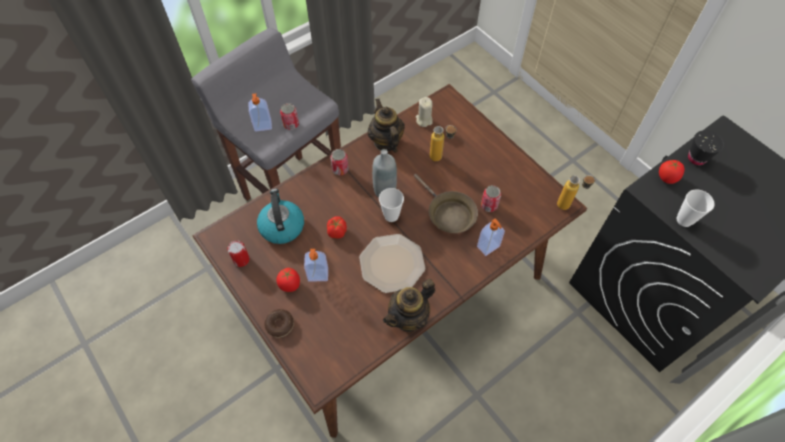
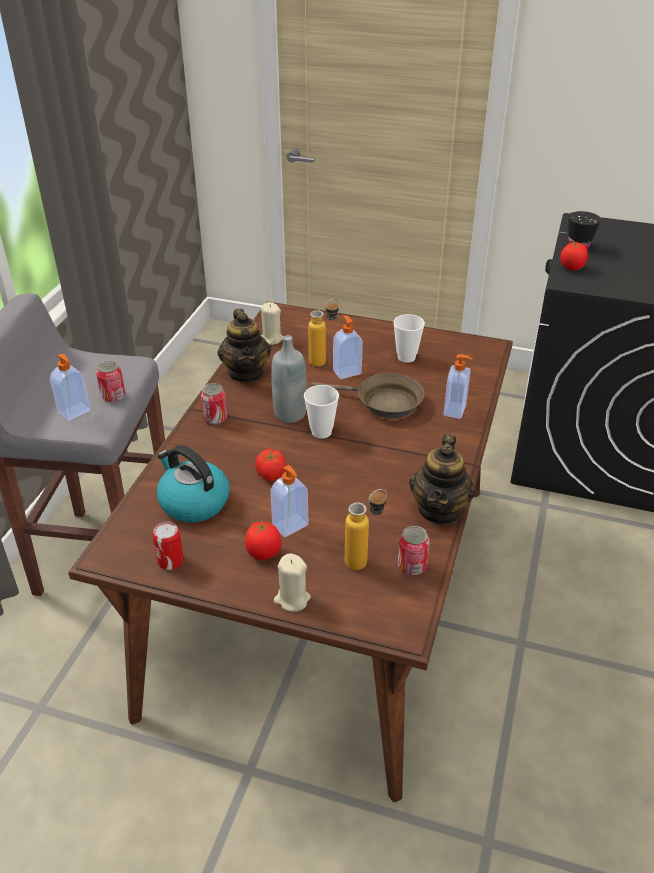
camera: 35 degrees left, 20 degrees down
donut [264,309,294,338] -> beige candle [274,553,311,612]
plate [359,234,425,293] -> none
teapot [368,99,405,153] -> teapot turned 135 degrees counterclockwise [217,309,271,382]
can [481,185,501,212] -> can moved to [398,526,430,575]
bottle [557,175,596,210] -> bottle moved to [345,489,387,570]
cup [677,190,715,227] -> cup moved to [393,314,425,363]
none -> soap dispenser [333,316,363,379]

